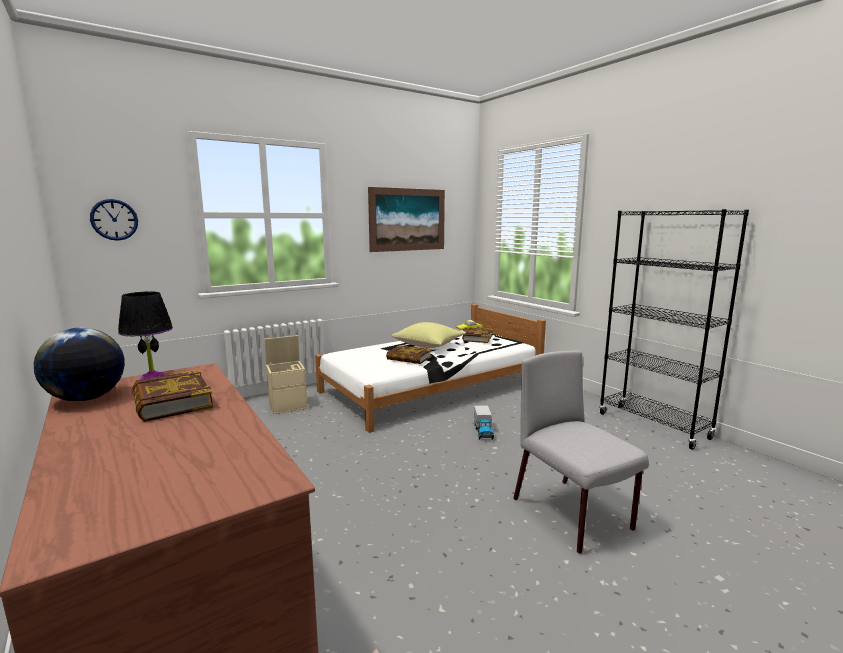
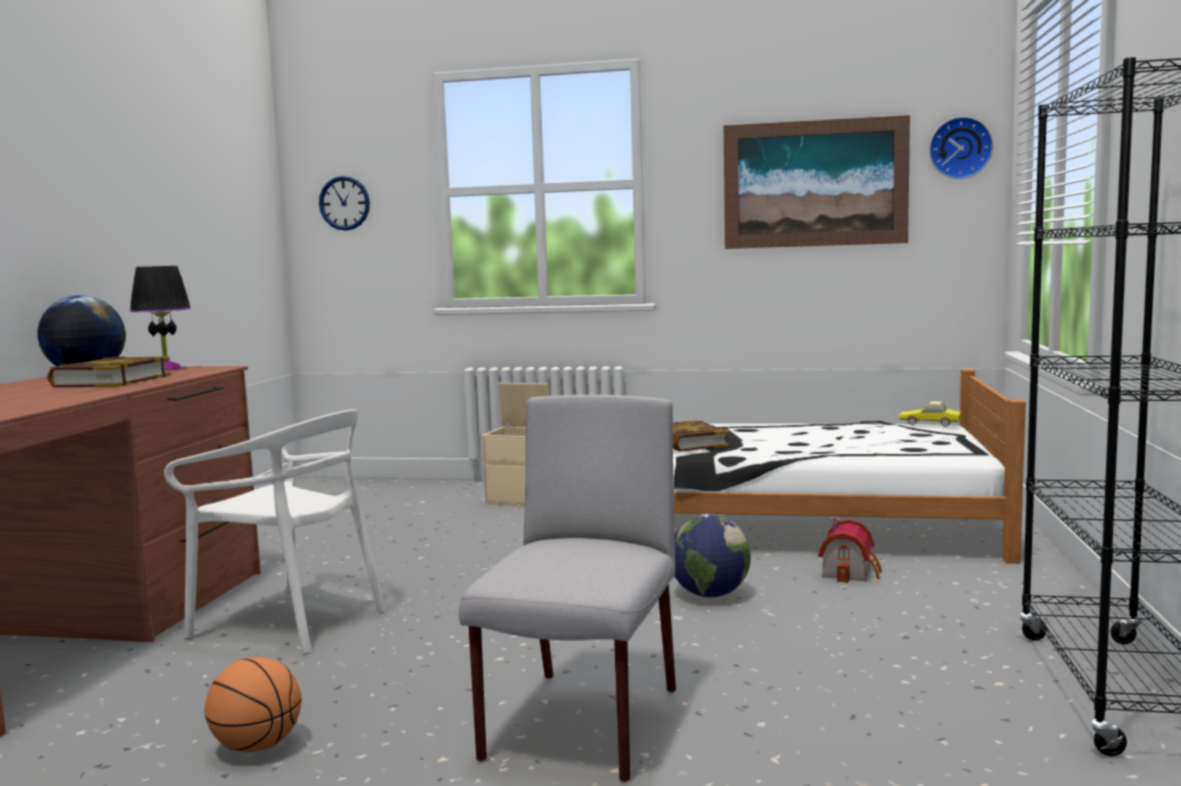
camera: 45 degrees right, 5 degrees down
yellow pillow [391,322,466,348] -> none
book [462,328,492,343] -> none
toy truck [474,405,494,440] -> globe [675,514,751,597]
none -> white chair [164,409,386,654]
none -> basketball [205,657,302,752]
none -> toy house [818,518,882,583]
none -> wall clock [929,117,993,179]

